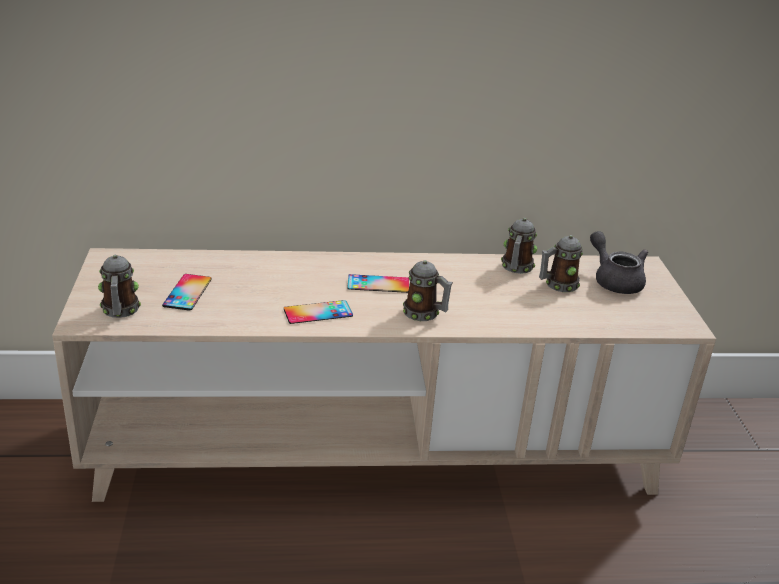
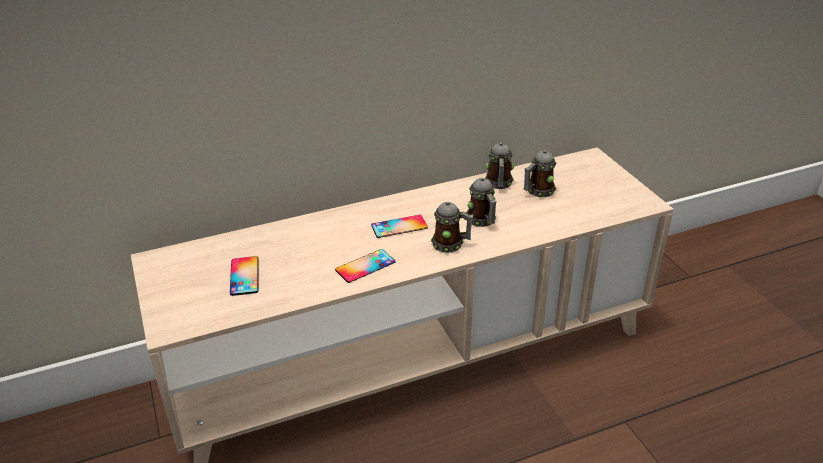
camera: 15 degrees left, 5 degrees up
mug [98,255,141,318] -> mug moved to [466,178,497,227]
grey teapot [590,231,648,294] -> none

